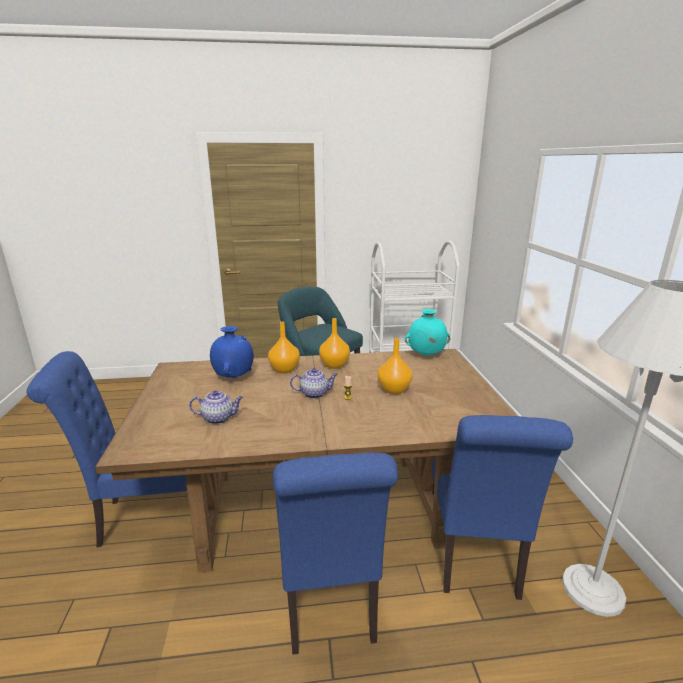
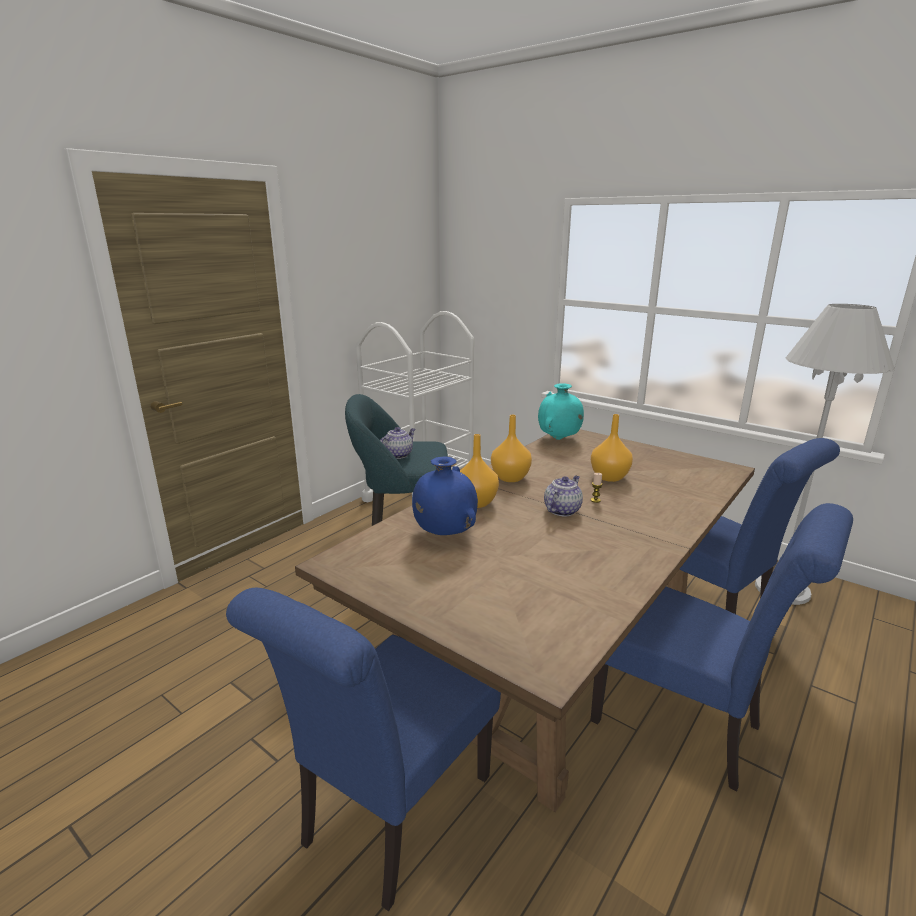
camera: 45 degrees left, 0 degrees up
teapot [189,391,243,424] -> teapot moved to [380,427,415,459]

